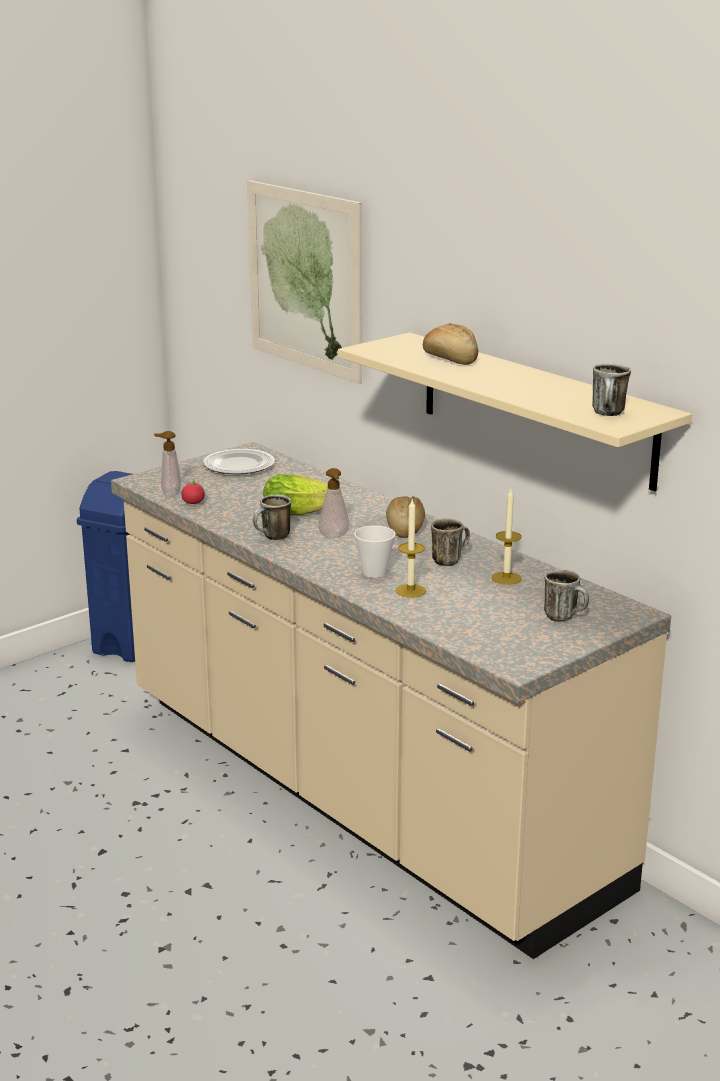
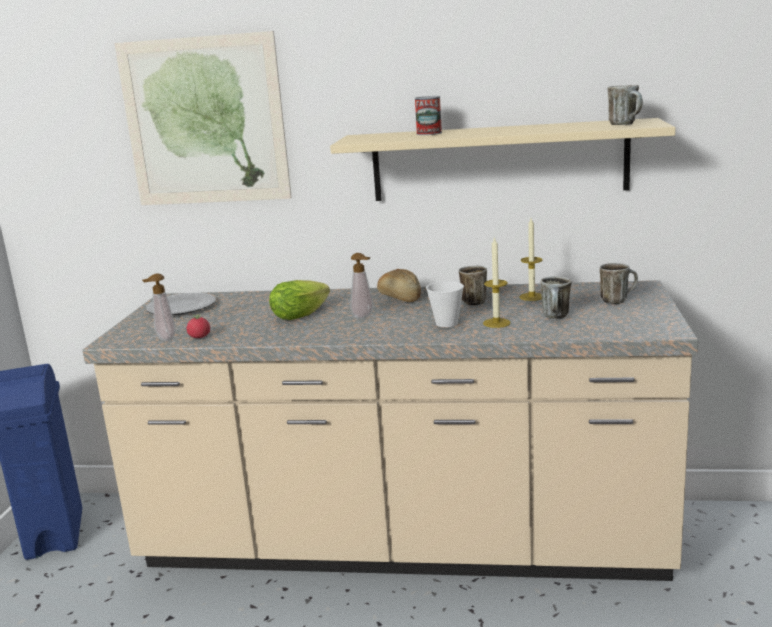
camera: 40 degrees left, 5 degrees down
mug [253,495,291,540] -> mug moved to [541,276,572,319]
bread [423,323,478,365] -> can [415,96,442,135]

